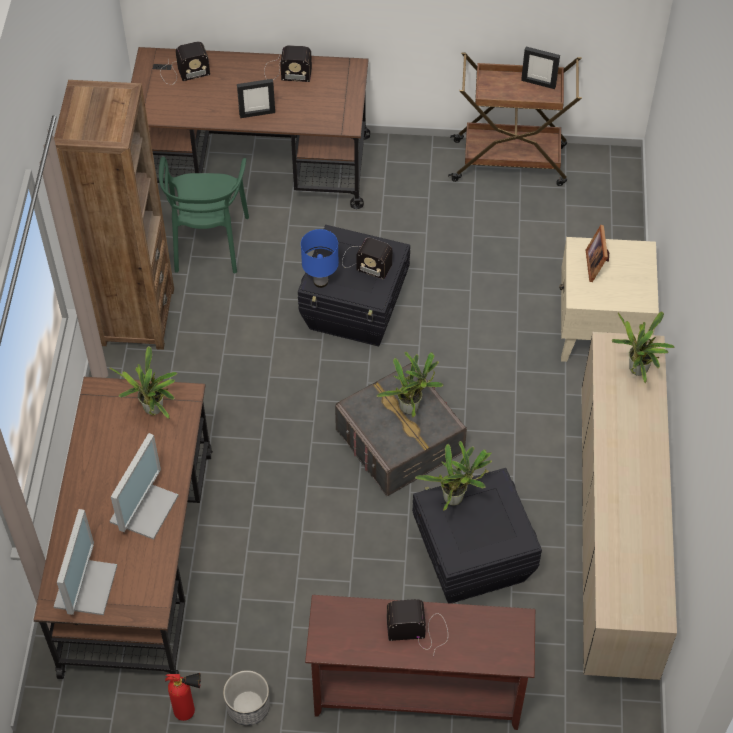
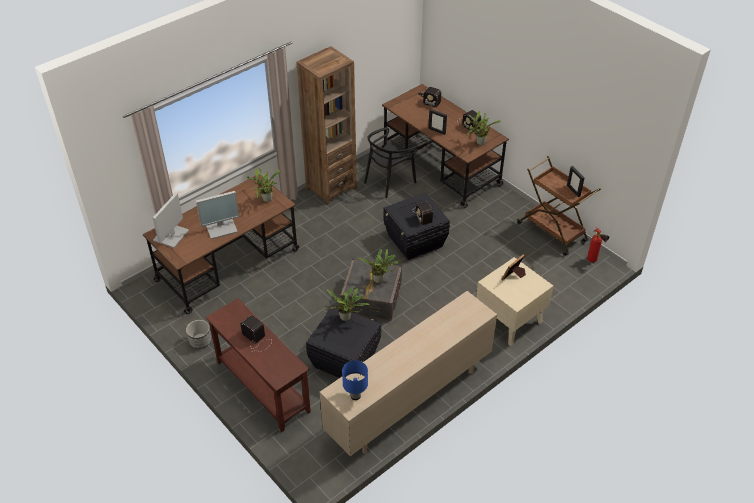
camera: 45 degrees right, 10 degrees down
monitor [54,509,117,615] -> monitor turned 150 degrees clockwise [153,193,189,248]
green chair [159,157,249,273] -> black chair [364,127,419,198]
fire extinguisher [165,673,201,721] -> fire extinguisher moved to [587,227,609,262]
blue table lamp [301,229,339,288] -> blue table lamp moved to [342,360,368,400]
potted plant [612,312,675,383] -> potted plant moved to [467,111,501,145]

